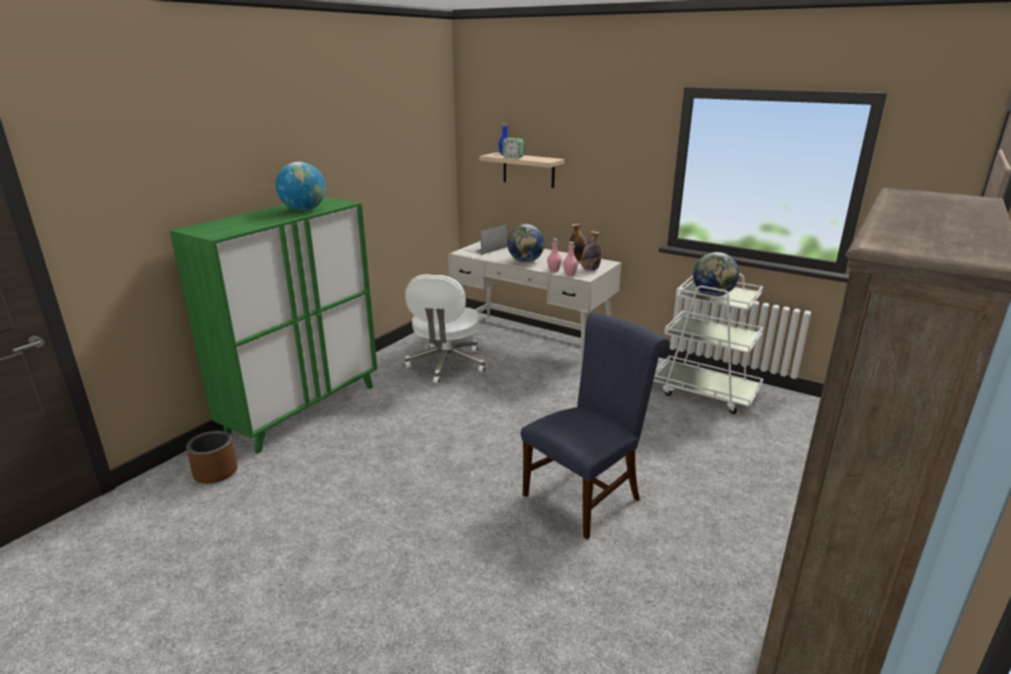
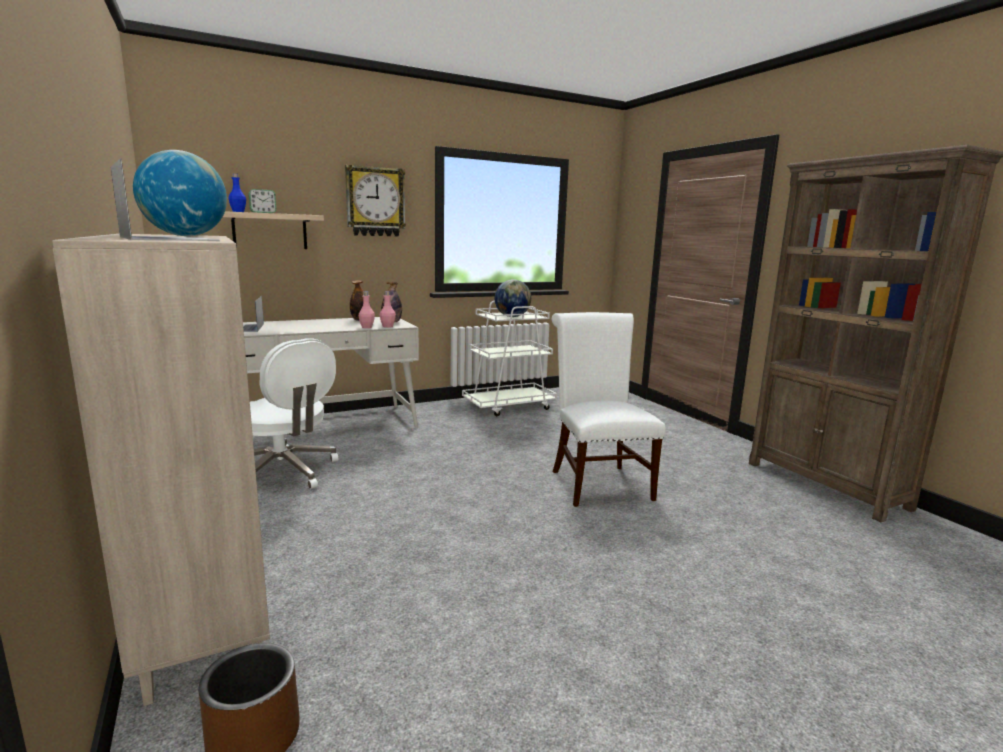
camera: 60 degrees left, 10 degrees down
green cabinet [170,197,377,454] -> beige cabinet [52,234,270,706]
globe [507,224,545,262] -> none
blue chair [521,312,670,539] -> white chair [552,312,666,507]
none -> laptop [111,158,220,241]
none -> wall clock [345,165,406,237]

